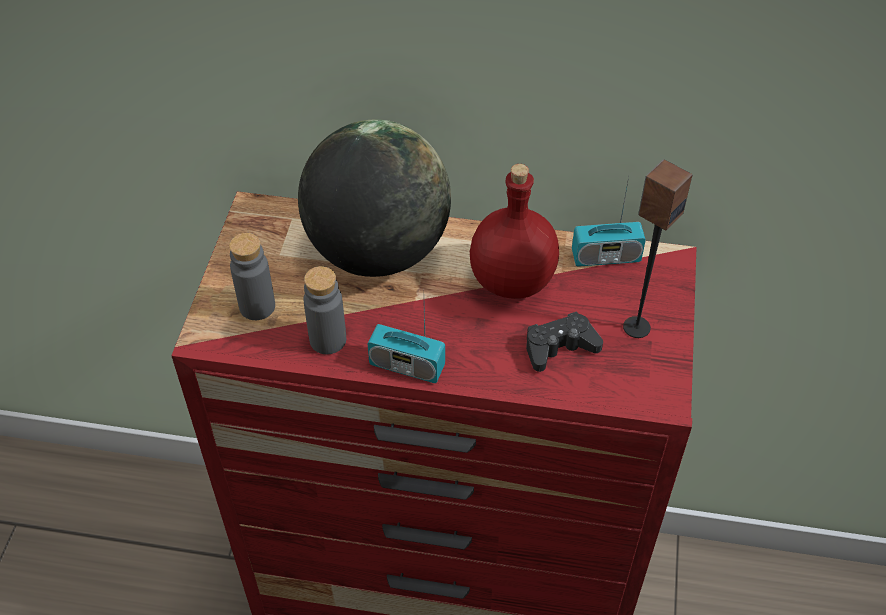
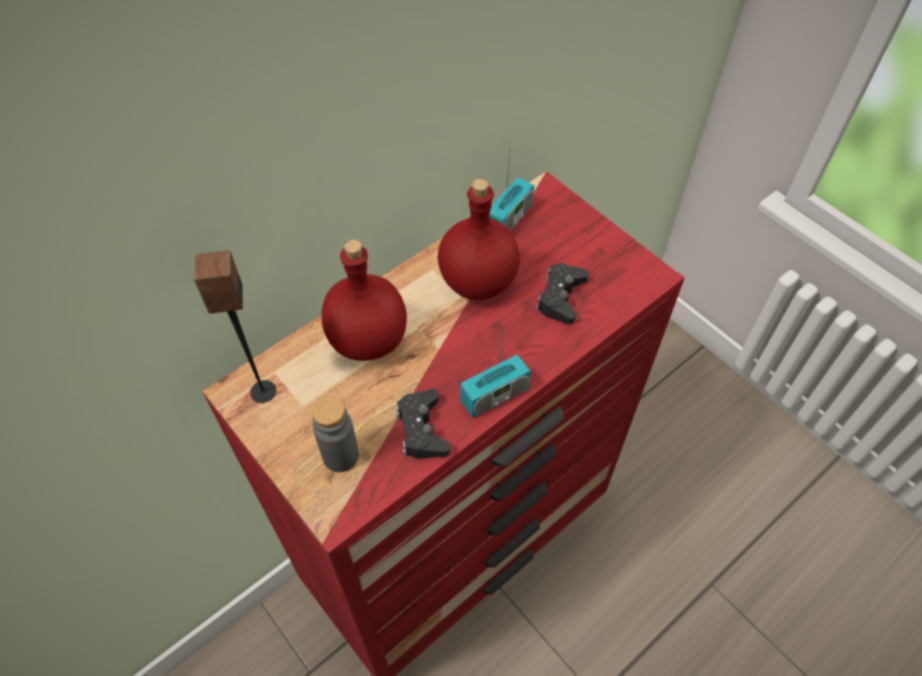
camera: 50 degrees left, 5 degrees up
globe [298,120,451,277] -> red bottle [322,239,407,361]
grey bottle [303,266,346,354] -> black game controller [396,389,450,459]
speaker [623,159,692,338] -> speaker moved to [194,250,276,403]

